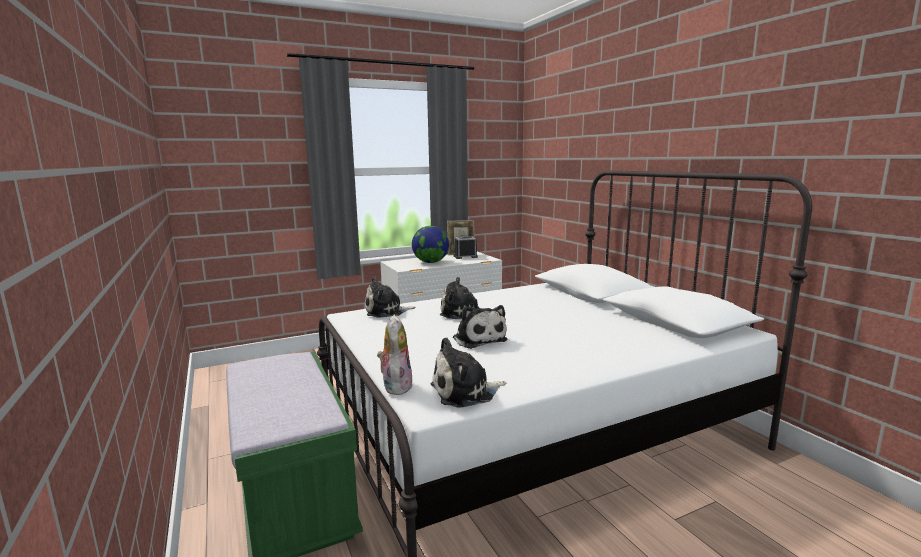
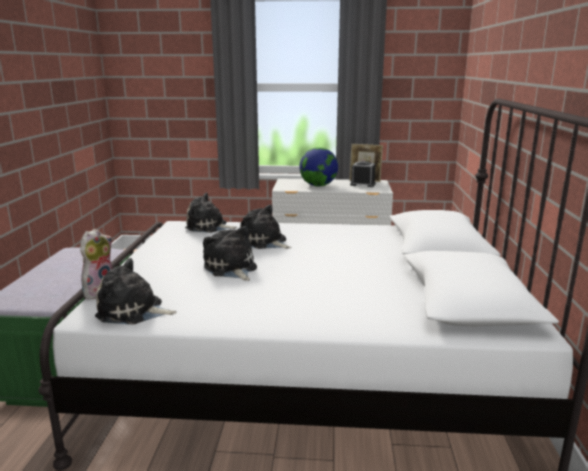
camera: 30 degrees right, 5 degrees up
plush toy [453,305,507,349] -> plush toy turned 150 degrees clockwise [203,226,257,281]

